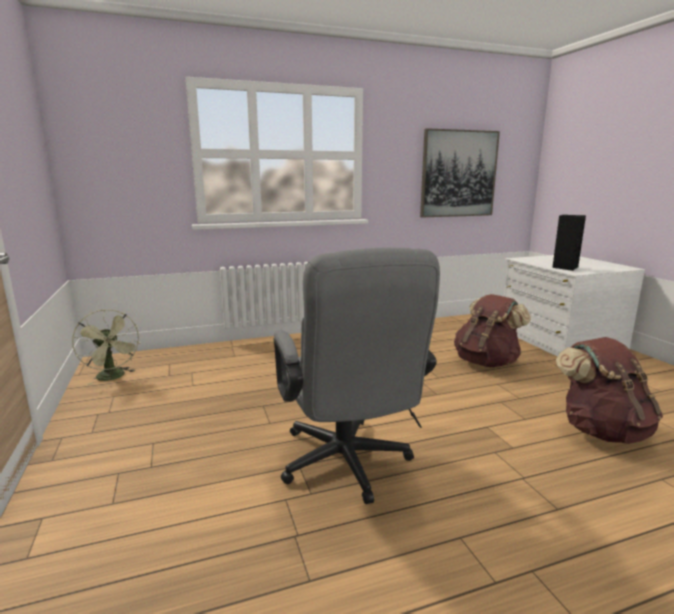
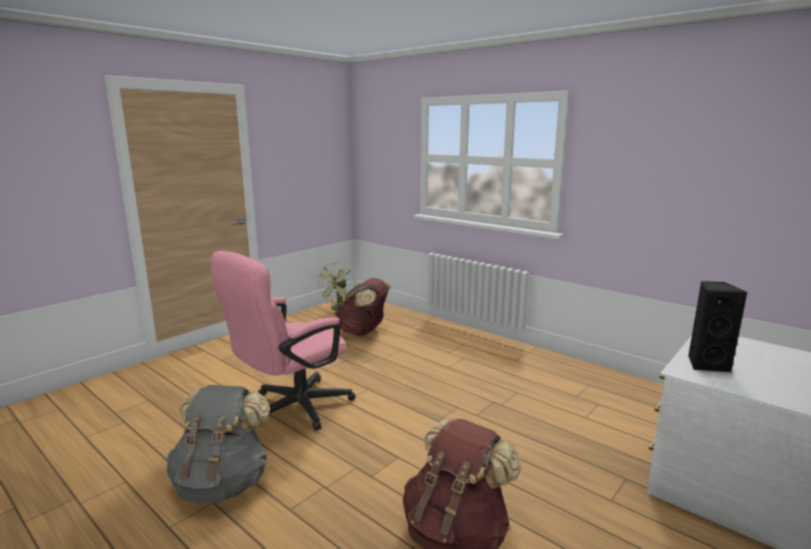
camera: 60 degrees right, 0 degrees up
grey office chair [274,247,440,504] -> pink office chair [210,251,355,431]
picture [420,128,500,218] -> none
brown backpack [454,294,531,368] -> brown backpack moved to [335,278,391,336]
none -> grey backpack [166,385,270,503]

